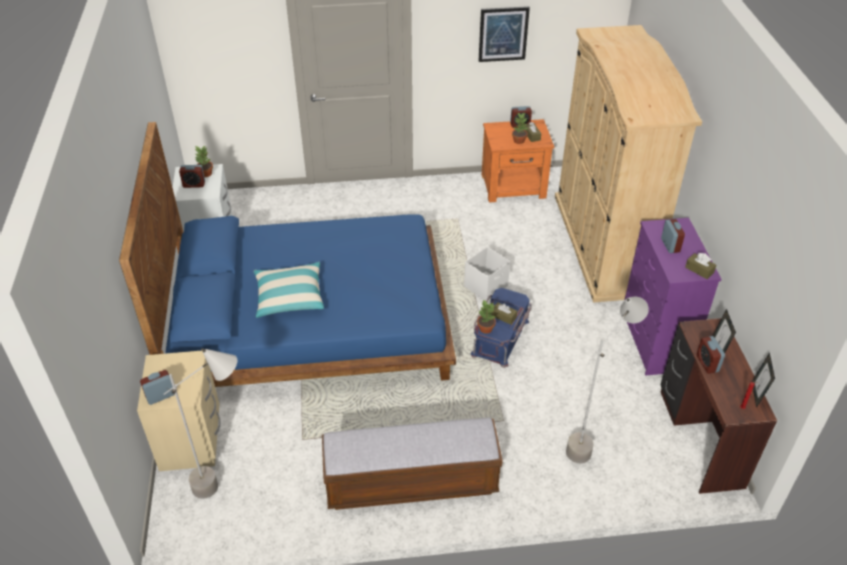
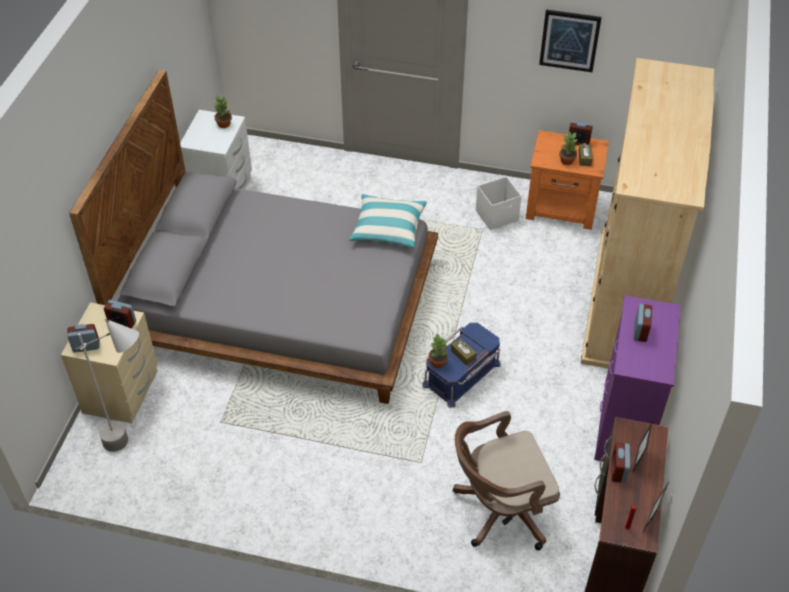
camera: 20 degrees right, 5 degrees up
blue bed [119,122,456,387] -> grey bed [69,70,438,404]
alarm clock [179,165,205,188] -> alarm clock moved to [104,300,136,329]
pillow [254,262,324,318] -> pillow moved to [349,194,427,248]
bench [322,418,503,510] -> none
white storage box [464,247,510,301] -> white storage box moved to [476,177,522,230]
grey floor lamp [566,297,649,463] -> brown office chair [453,411,560,550]
brown tissue box [685,253,716,279] -> none

